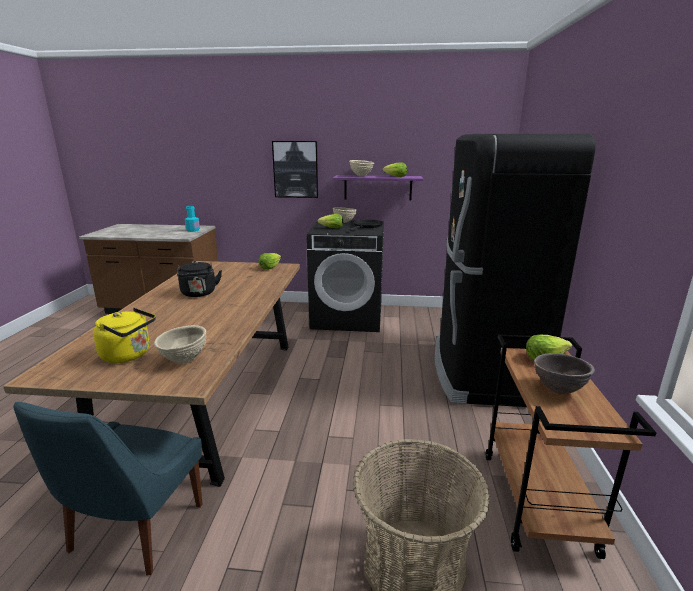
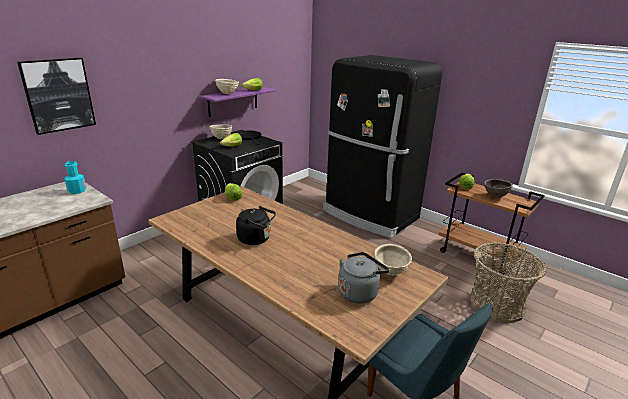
camera: 55 degrees left, 5 degrees up
yellow kettle [93,308,156,363] -> grey kettle [338,252,389,304]
picture [272,141,318,198] -> picture moved to [17,58,96,135]

